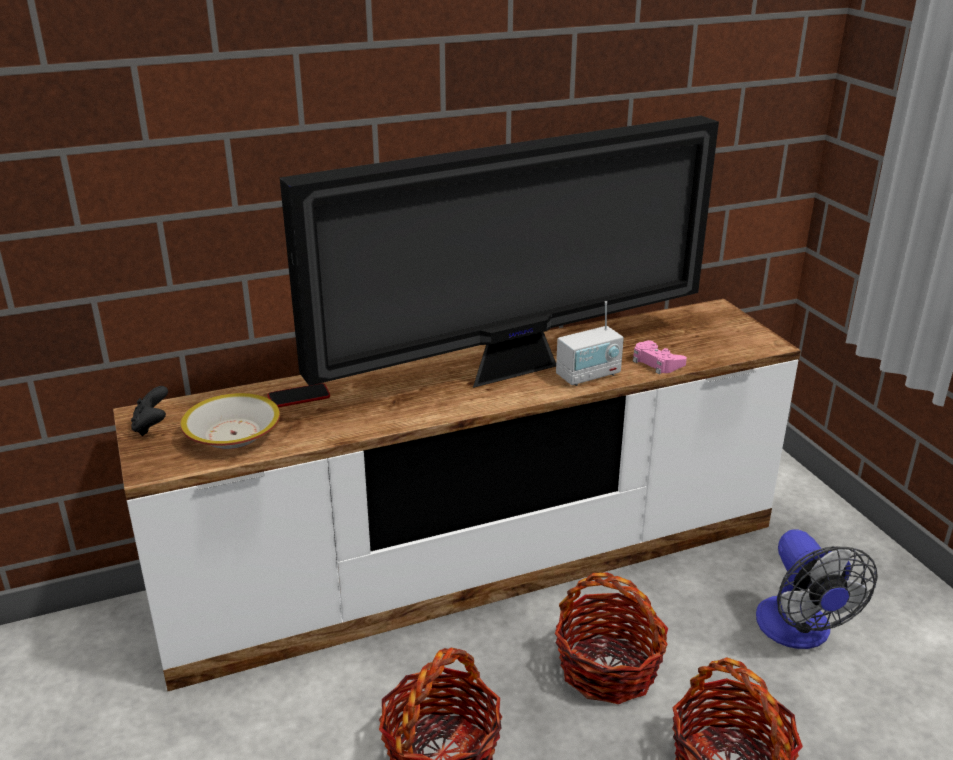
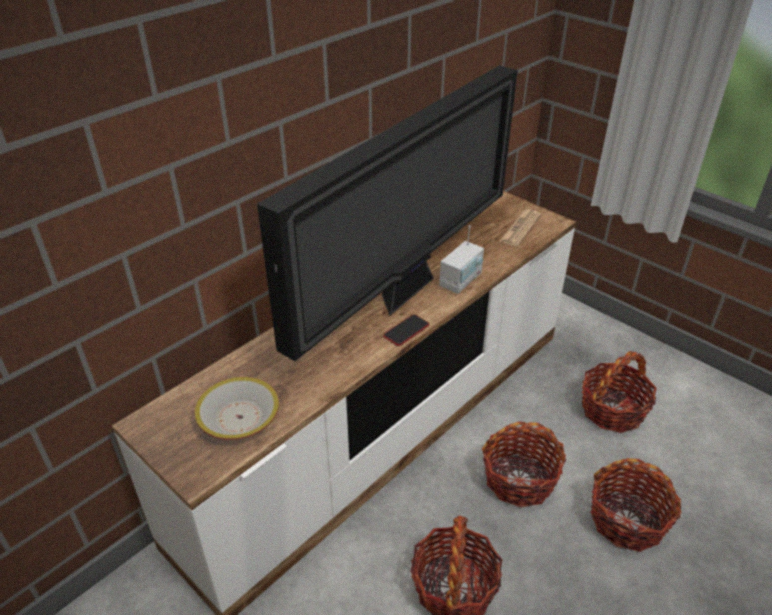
camera: 25 degrees left, 10 degrees up
black game controller [131,386,168,436] -> none
phone [268,383,330,407] -> phone moved to [383,314,429,346]
pink game controller [633,340,687,374] -> none
fan [756,529,878,649] -> basket [582,351,657,433]
none -> newspaper [499,209,541,246]

